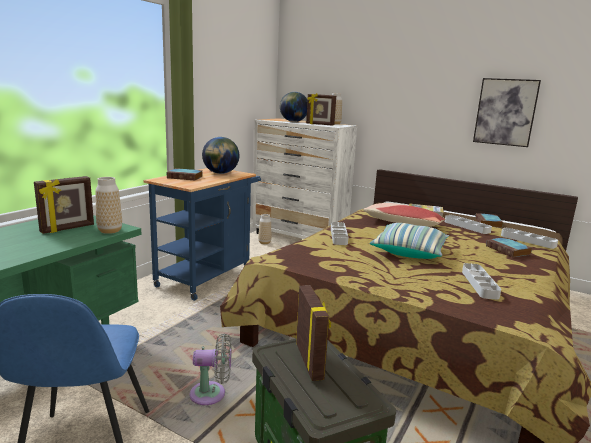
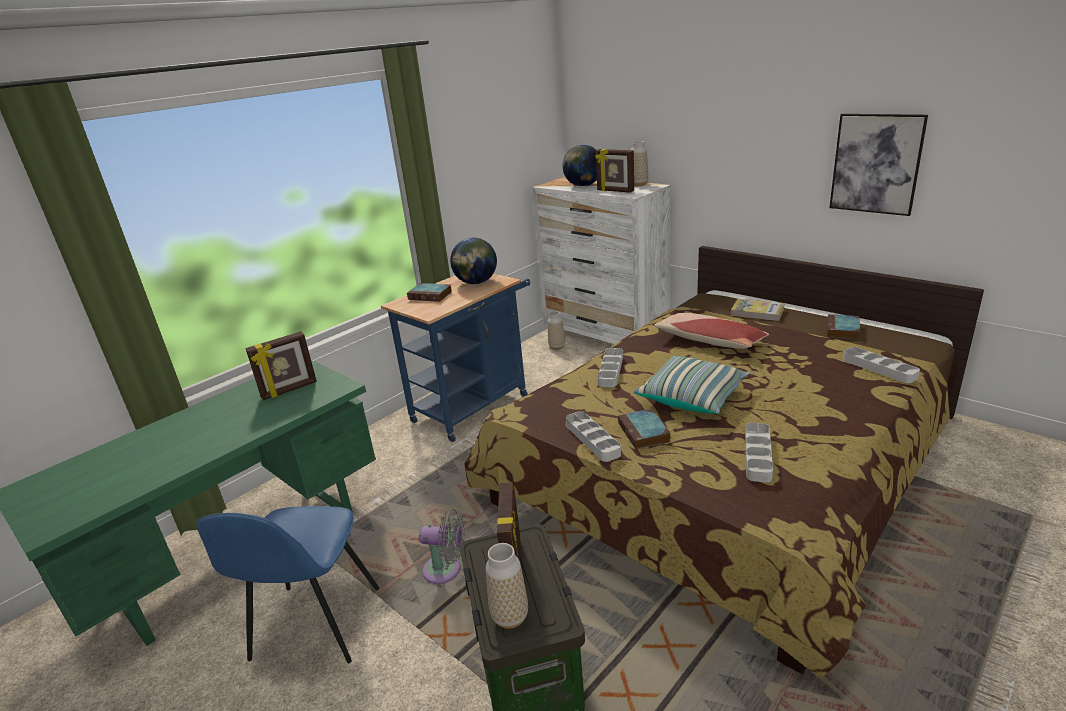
camera: 15 degrees right, 10 degrees up
vase [96,177,122,234] -> vase moved to [486,543,528,629]
grey tray [445,215,492,234] -> grey tray moved to [566,411,621,462]
book [486,237,532,257] -> book moved to [618,409,671,449]

